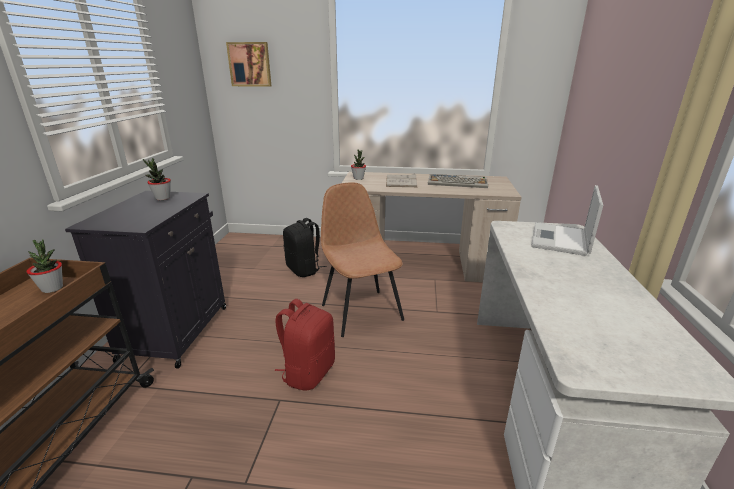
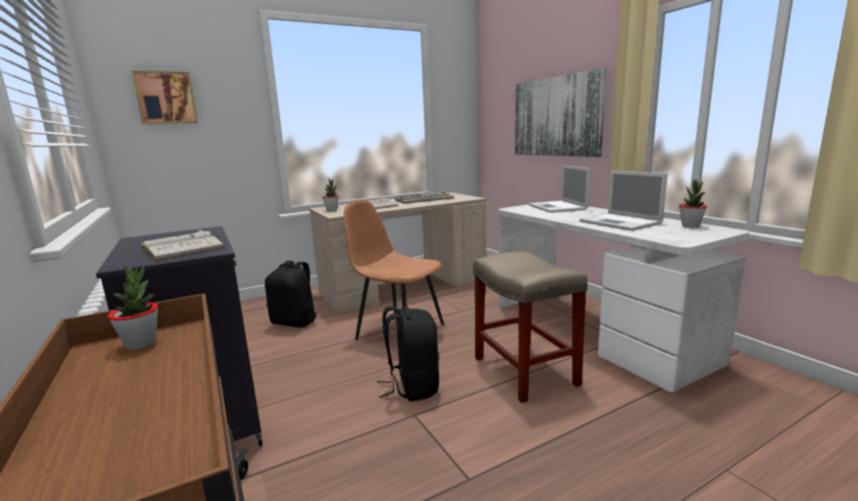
camera: 35 degrees left, 10 degrees down
potted plant [143,158,171,200] -> potted plant moved to [679,180,707,228]
red backpack [274,299,335,390] -> black backpack [377,306,439,401]
none -> white book [140,229,225,261]
none -> beige stool [473,251,588,403]
none -> picture [515,68,607,157]
none -> laptop [579,171,668,231]

